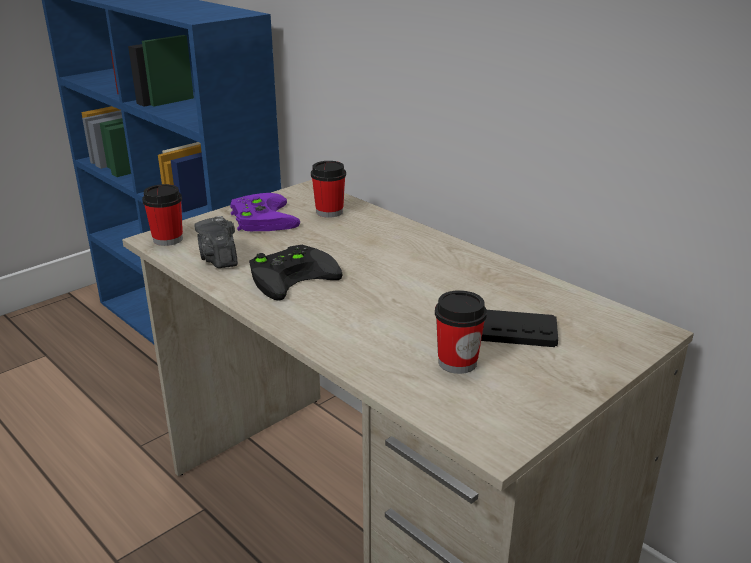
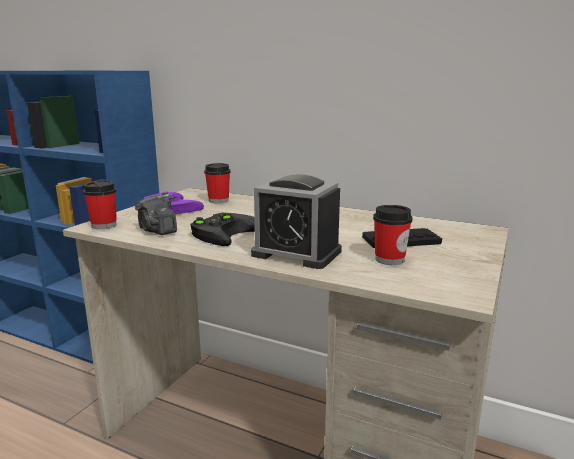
camera: 20 degrees left, 10 degrees down
none -> alarm clock [251,174,342,269]

